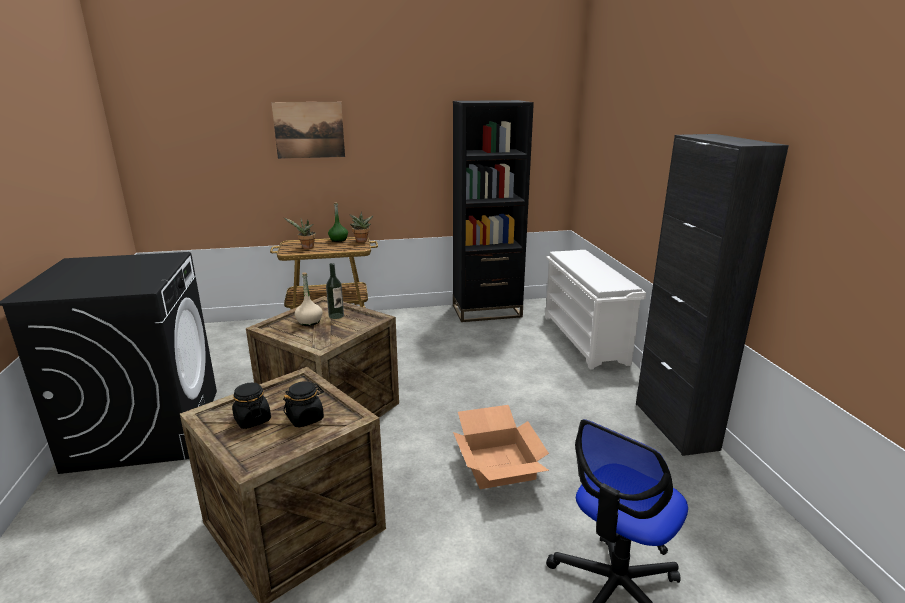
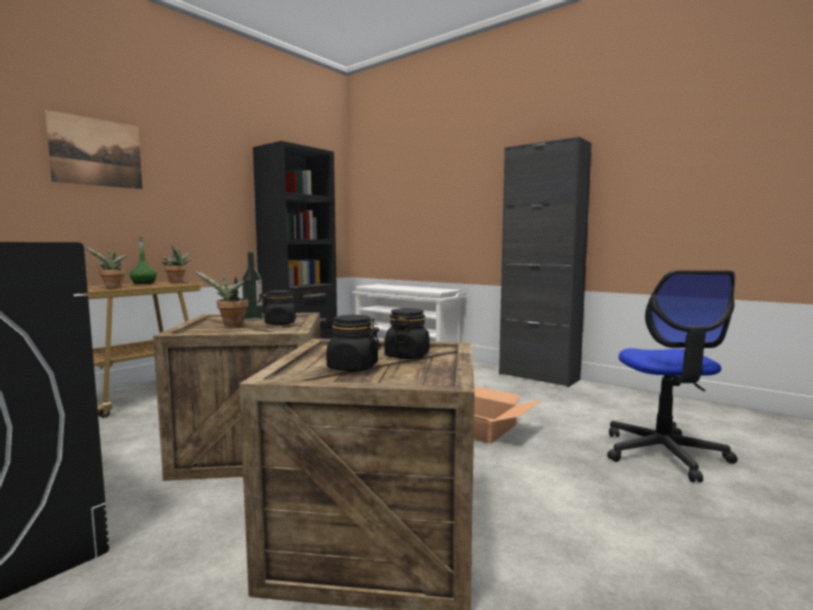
camera: 40 degrees left, 15 degrees down
beige bottle [295,272,322,326] -> potted plant [193,270,248,326]
none -> black jar [262,290,299,325]

